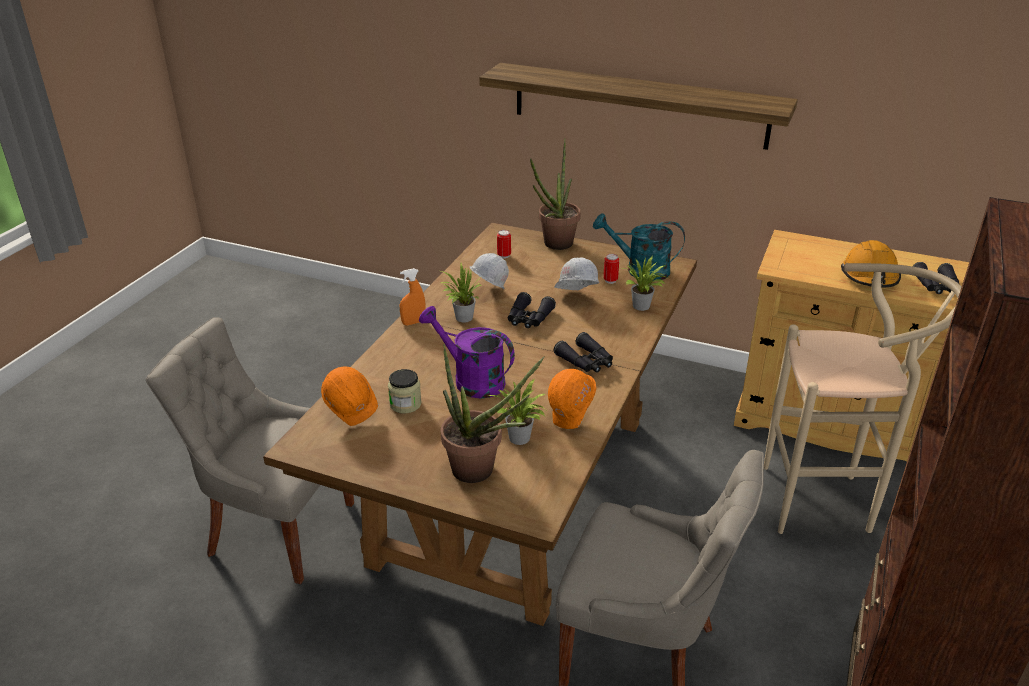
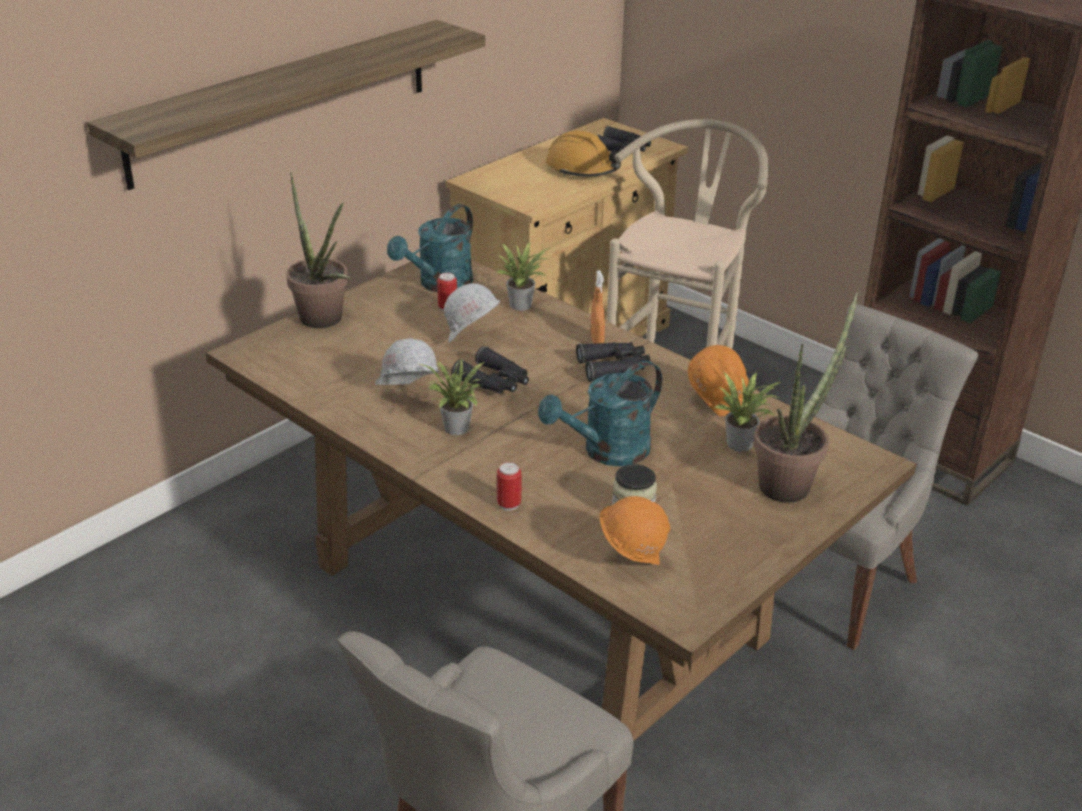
camera: 70 degrees left, 0 degrees up
orange spray bottle [400,268,426,325] -> orange spray bottle moved to [591,270,605,344]
purple watering can [419,306,515,399] -> turquoise watering can [538,361,662,466]
can [497,230,511,259] -> can moved to [497,462,522,511]

